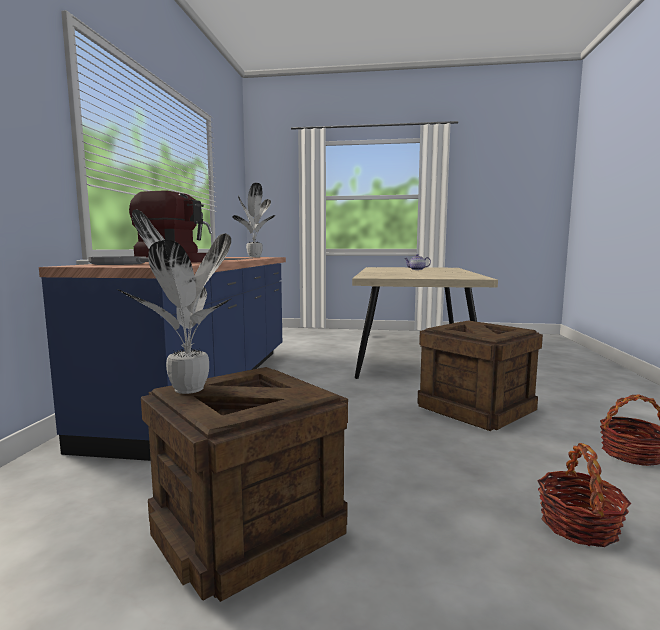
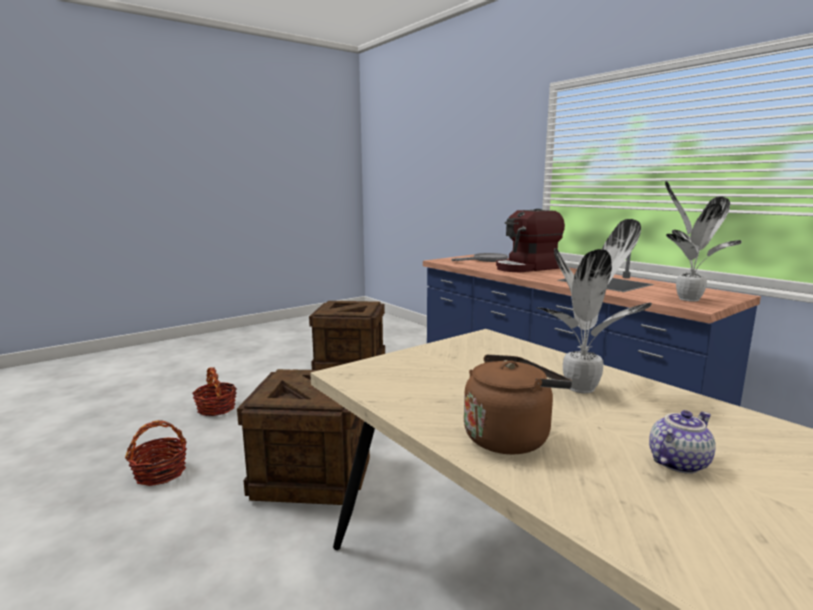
camera: 135 degrees right, 5 degrees up
potted plant [117,209,231,394] -> potted plant moved to [537,219,652,393]
none -> brown kettle [464,354,572,455]

